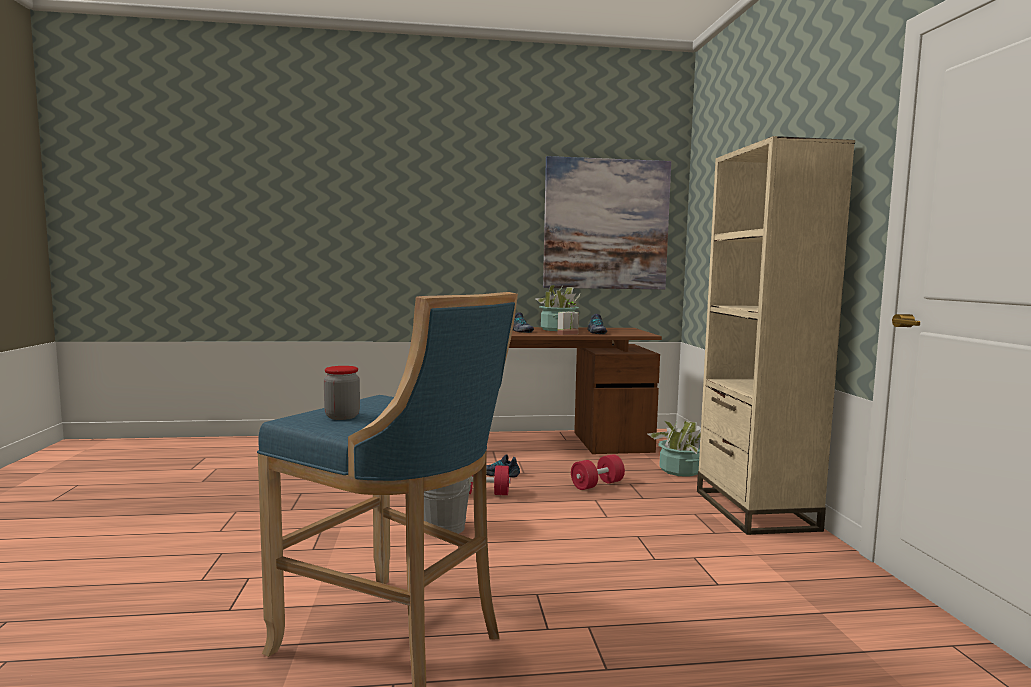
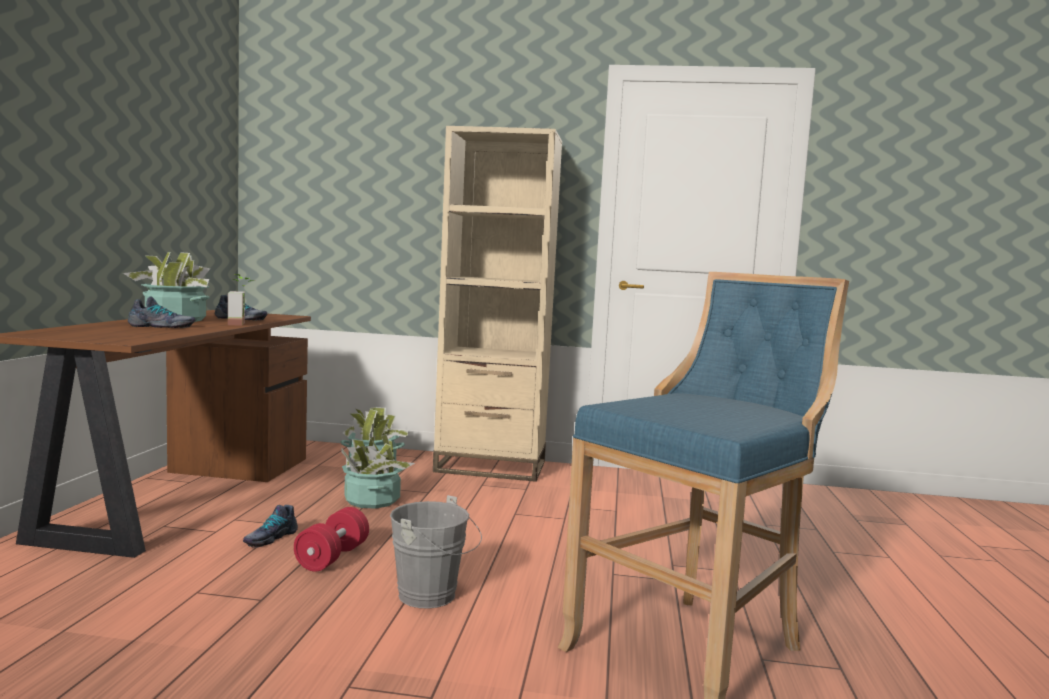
camera: 75 degrees left, 0 degrees up
jar [324,366,360,420] -> none
picture [543,156,671,289] -> none
red dumbbell [571,454,625,490] -> potted plant [341,433,415,509]

